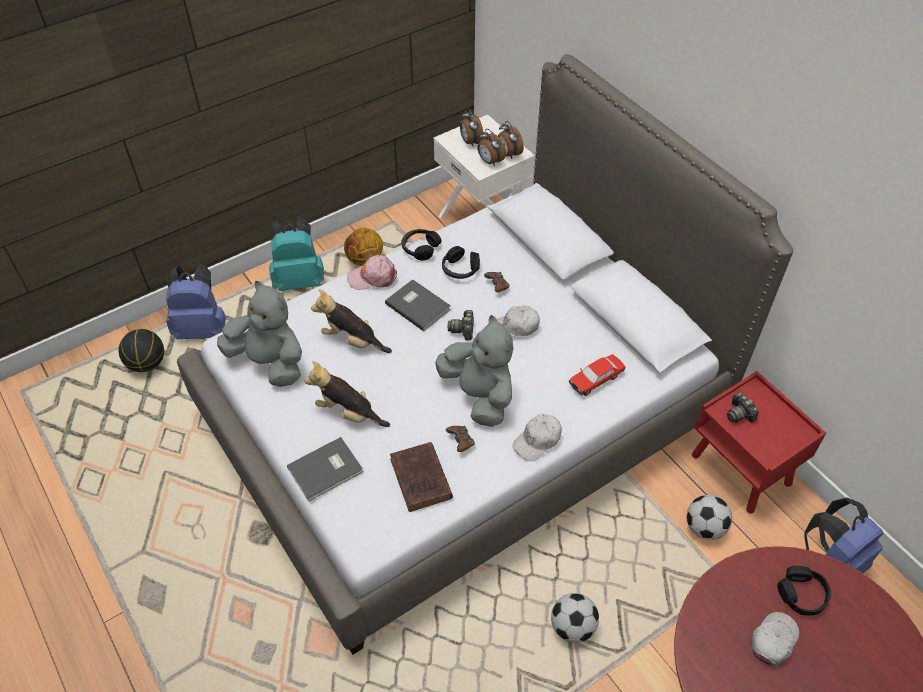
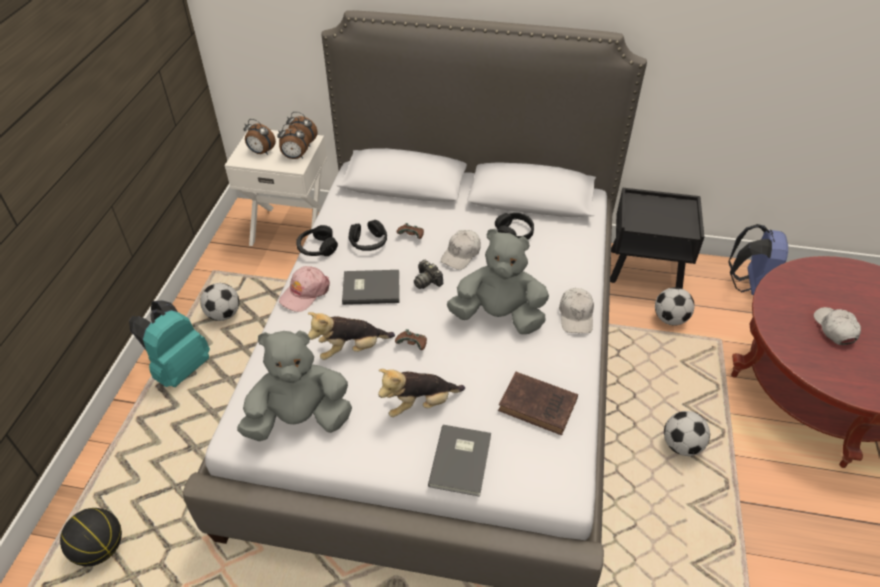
camera: 45 degrees left, 5 degrees down
blue backpack [166,264,226,339] -> none
basketball [344,227,383,266] -> football [200,283,239,321]
brown game controller [446,426,475,452] -> brown game controller moved to [395,329,427,350]
toy car [569,354,626,396] -> none
red nightstand [692,371,826,513] -> black nightstand [610,188,705,289]
camera [727,392,759,423] -> none
black headphones [777,566,831,616] -> black headphones moved to [495,213,534,239]

